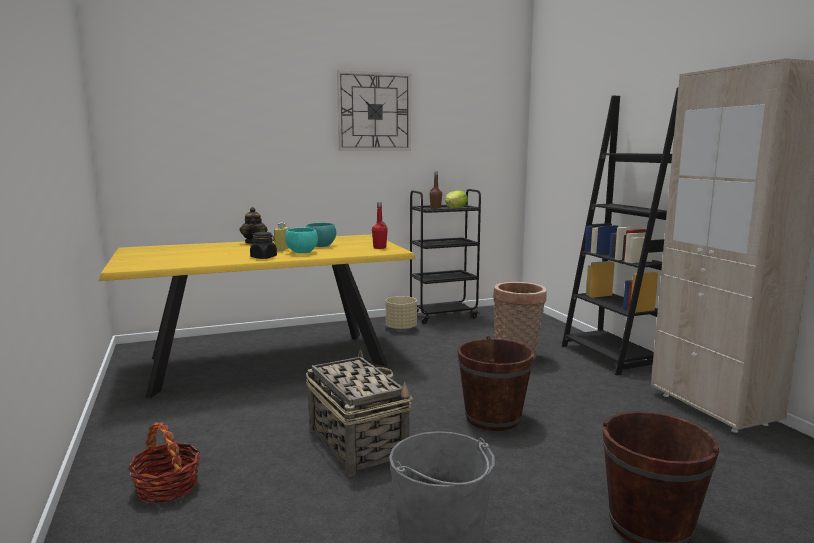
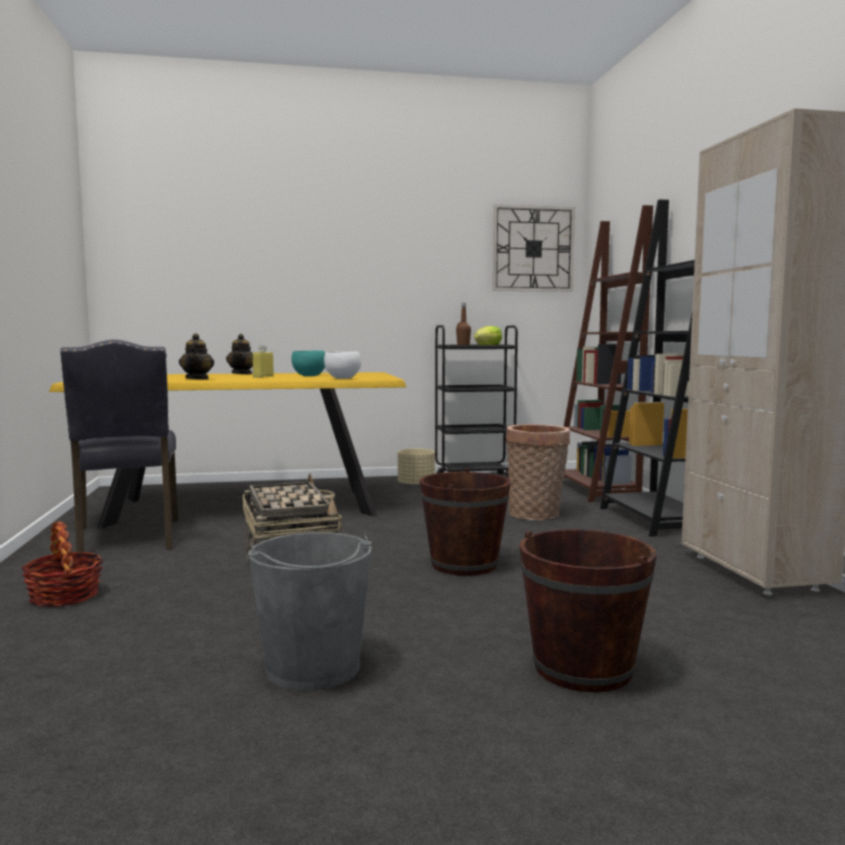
camera: 10 degrees right, 5 degrees down
black jar [250,232,277,259] -> none
turquoise bowl [285,228,318,253] -> none
wall clock [337,70,411,151] -> wall clock moved to [493,204,575,292]
red bottle [372,202,388,249] -> none
none -> grey chair [60,339,178,556]
none -> teapot [179,333,214,380]
none -> white bowl [324,351,361,379]
none -> brown bookcase [564,205,653,502]

